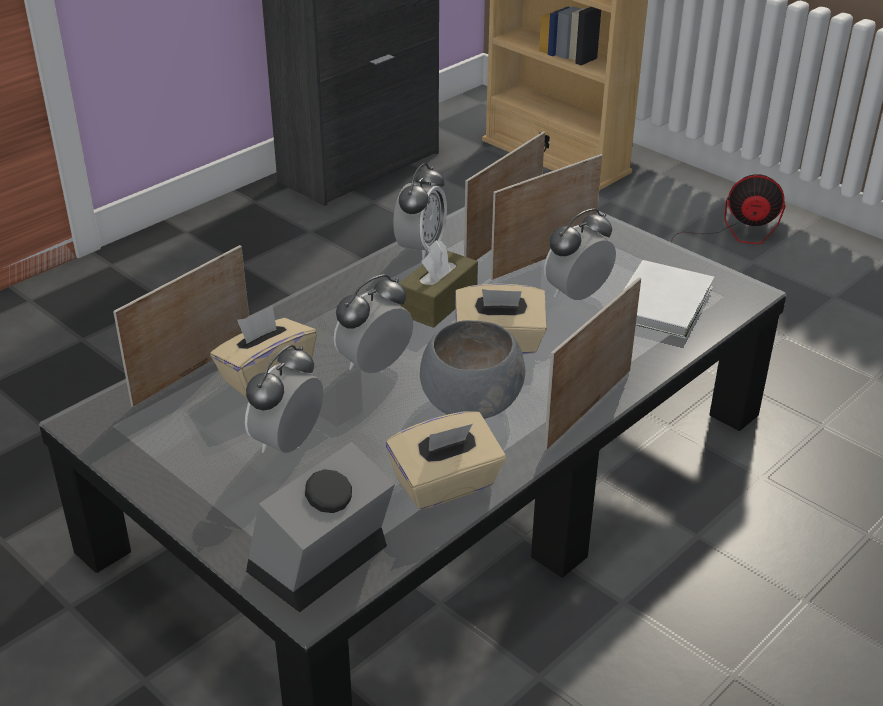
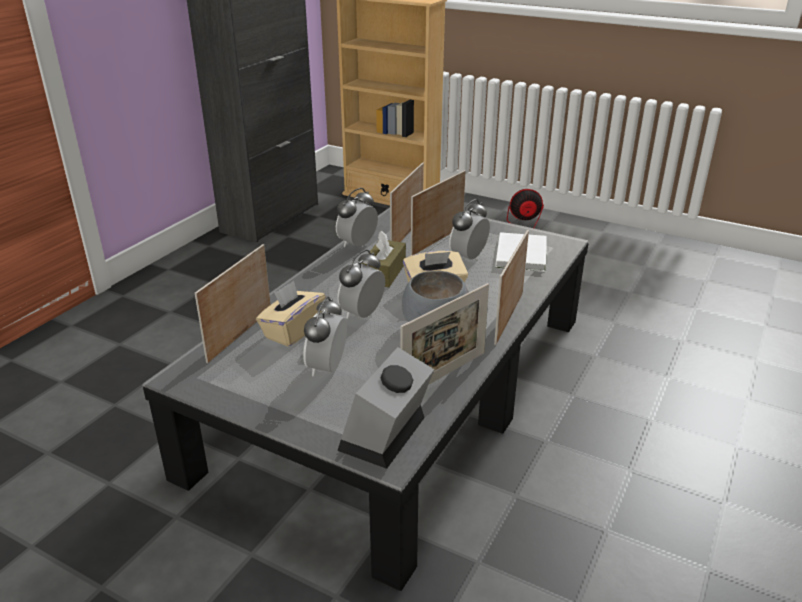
camera: 15 degrees left, 5 degrees down
beige tissue box [386,411,506,510] -> picture frame [401,283,489,384]
alarm clock [393,163,447,260] -> alarm clock turned 150 degrees counterclockwise [336,188,378,247]

